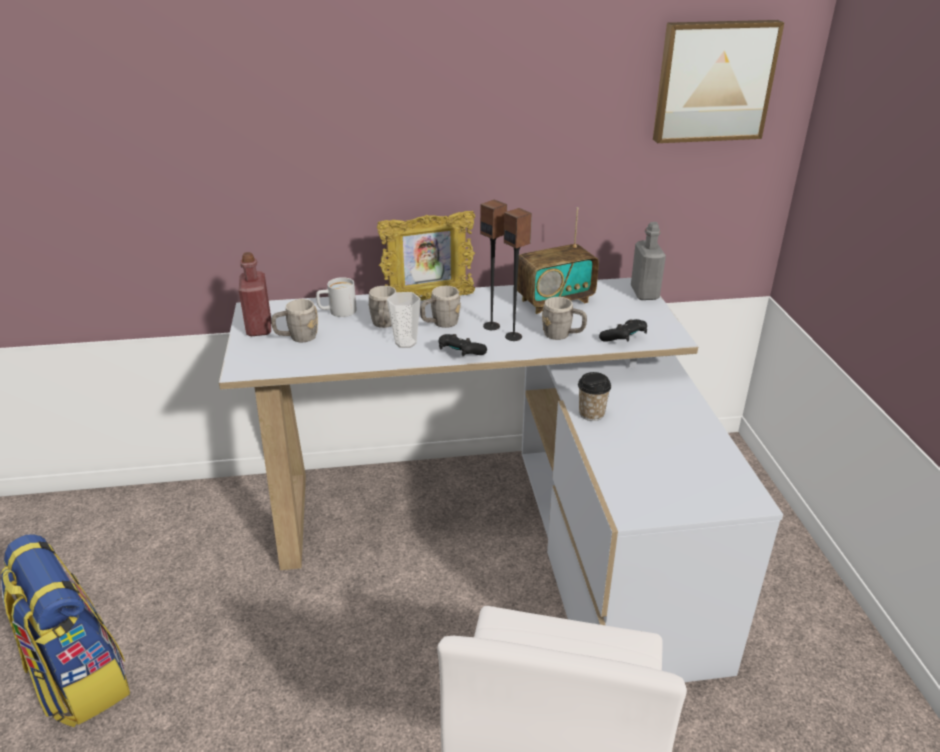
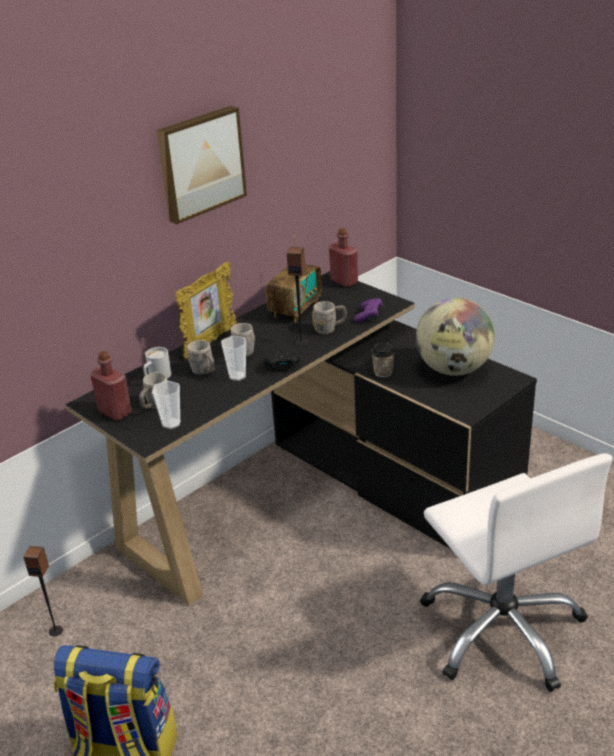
camera: 35 degrees left, 0 degrees up
white desk [219,278,783,682] -> black desk [65,271,537,605]
speaker [480,200,507,330] -> speaker moved to [24,546,63,636]
black game controller [599,319,647,342] -> purple game controller [354,298,383,322]
grey bottle [631,222,666,300] -> red bottle [329,228,358,287]
picture [653,20,784,143] -> picture moved to [157,106,247,224]
none -> cup [152,381,180,429]
none -> globe [416,298,495,376]

